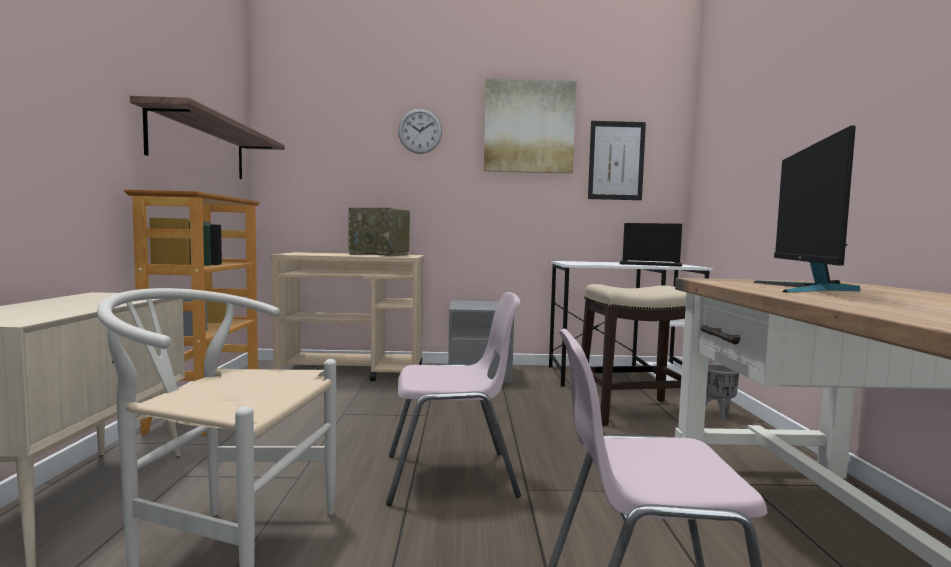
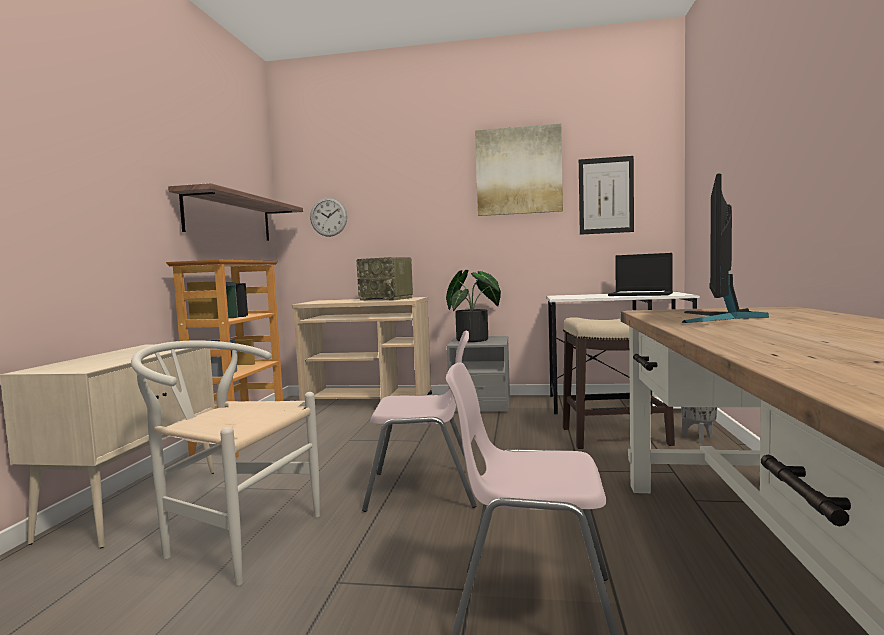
camera: 10 degrees right, 0 degrees up
wall clock [398,109,442,154] -> wall clock moved to [310,197,347,237]
none -> potted plant [446,270,501,342]

